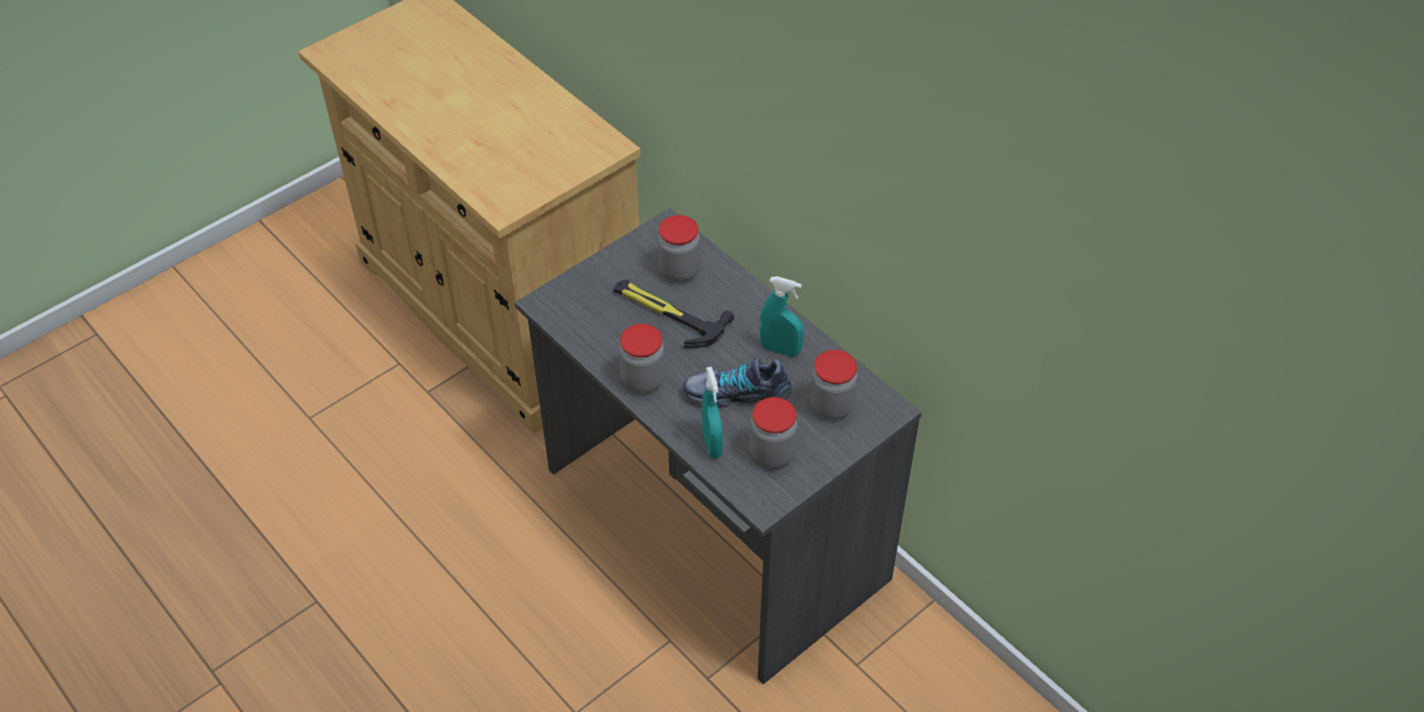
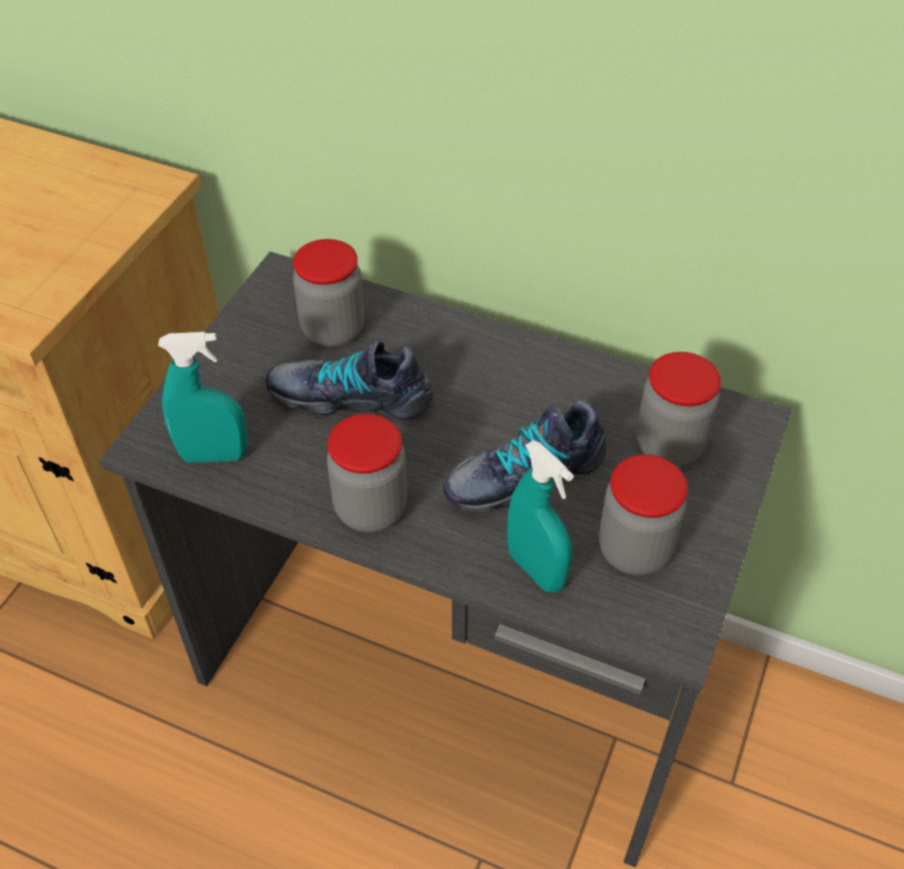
camera: 25 degrees left, 0 degrees up
hammer [613,280,734,348] -> shoe [265,340,433,421]
turquoise spray bottle [759,276,804,357] -> turquoise spray bottle moved to [158,332,247,463]

